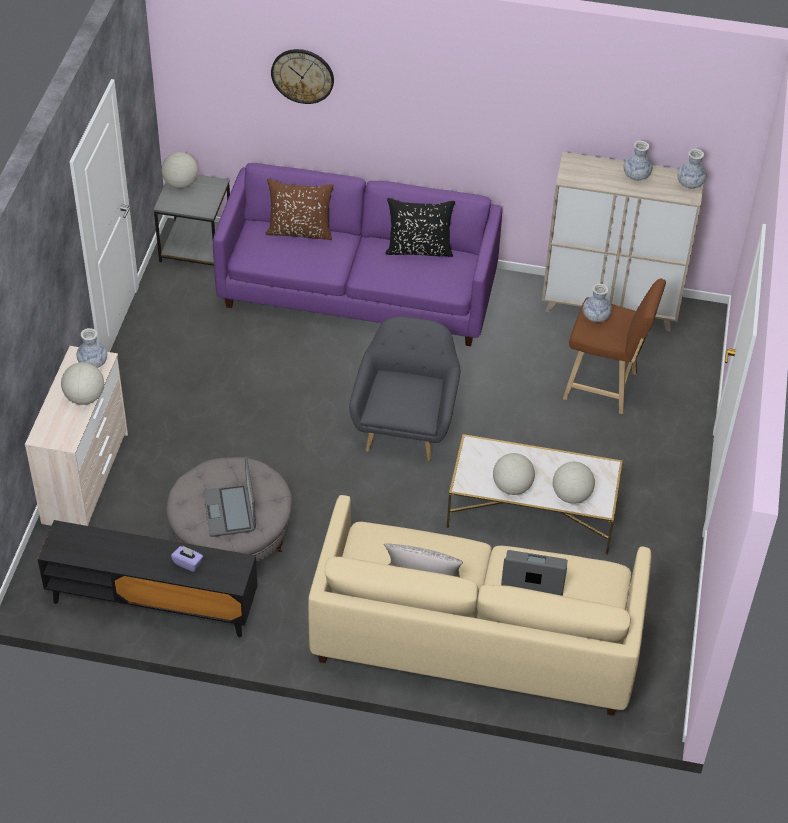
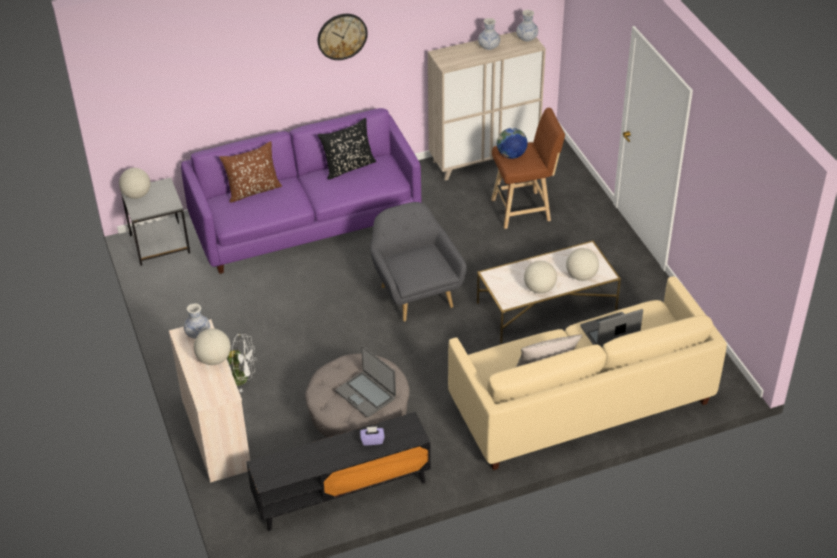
camera: 30 degrees left, 5 degrees down
wall clock [271,49,334,104] -> wall clock moved to [318,14,368,60]
vase [583,284,612,322] -> globe [497,128,528,159]
none -> white fan [227,334,257,392]

